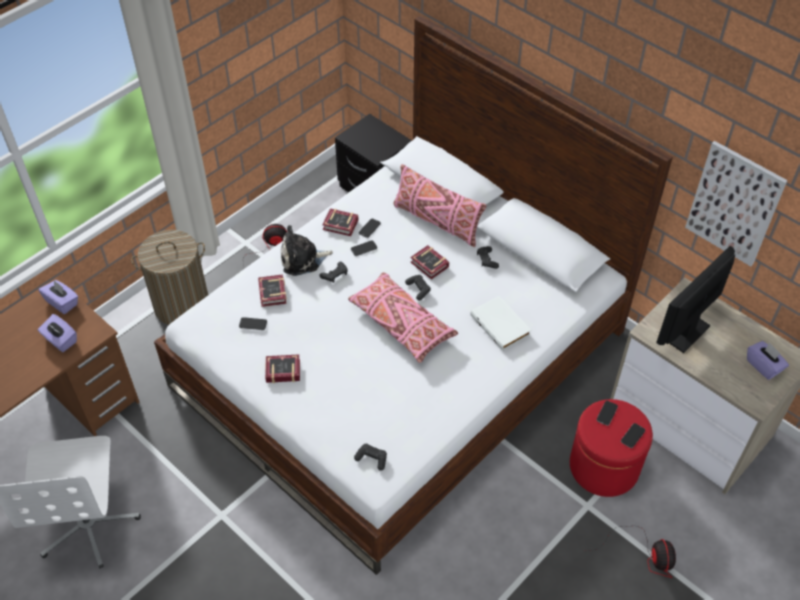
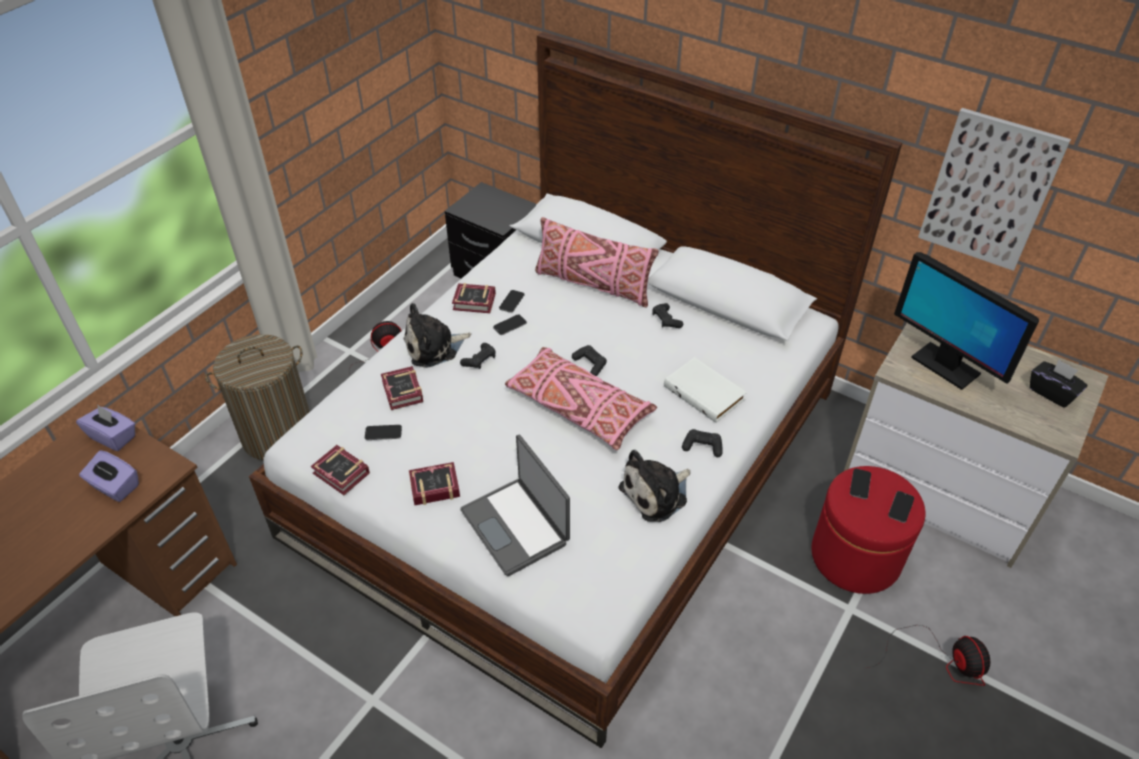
camera: 10 degrees left, 5 degrees down
black game controller [354,444,387,471] -> black game controller moved to [682,429,722,457]
book [410,245,449,280] -> book moved to [311,445,370,495]
monitor [656,246,735,353] -> monitor turned 75 degrees counterclockwise [894,252,1039,390]
purple tissue box [747,341,789,380] -> black tissue box [1030,359,1087,408]
none -> laptop [460,435,570,576]
none -> plush toy [618,450,691,522]

